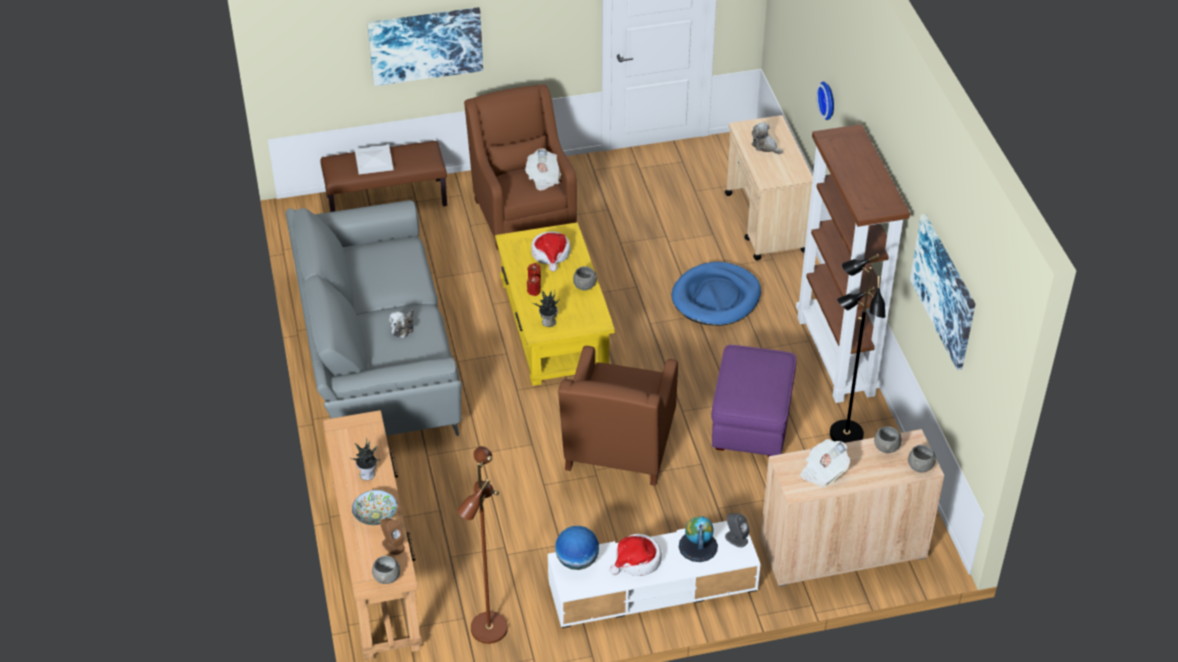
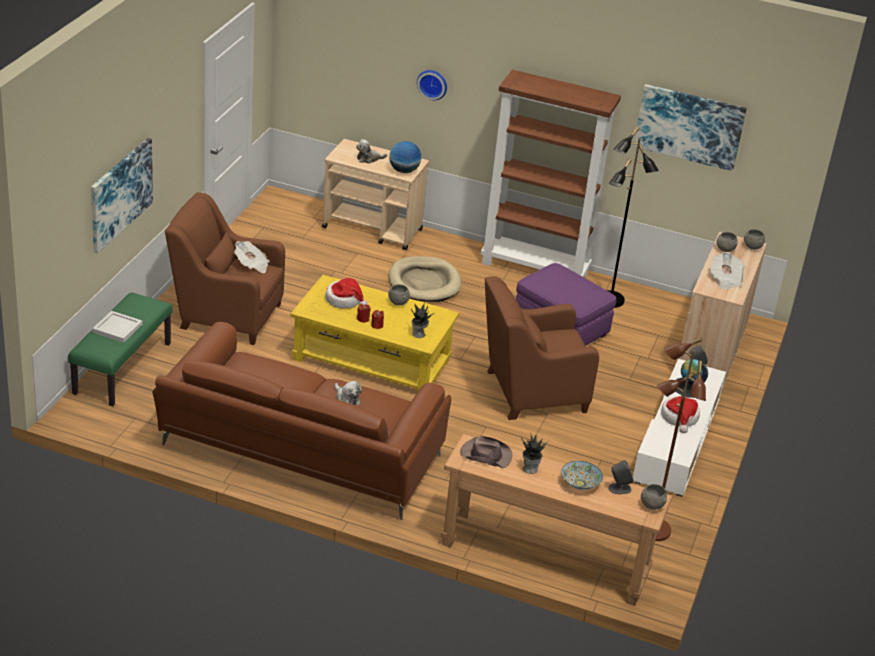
camera: 60 degrees left, 10 degrees down
grey sofa [286,200,462,436] -> brown sofa [152,322,451,520]
brown bench [320,141,447,212] -> green bench [68,292,173,406]
brown speaker [381,518,405,555] -> grey speaker [608,460,633,494]
globe [555,526,599,570] -> globe moved to [389,141,422,173]
brown armchair [558,346,678,486] -> brown armchair turned 120 degrees clockwise [485,276,599,420]
blue dog bed [672,262,761,326] -> beige dog bed [389,256,462,302]
none -> brown hat [460,436,512,468]

